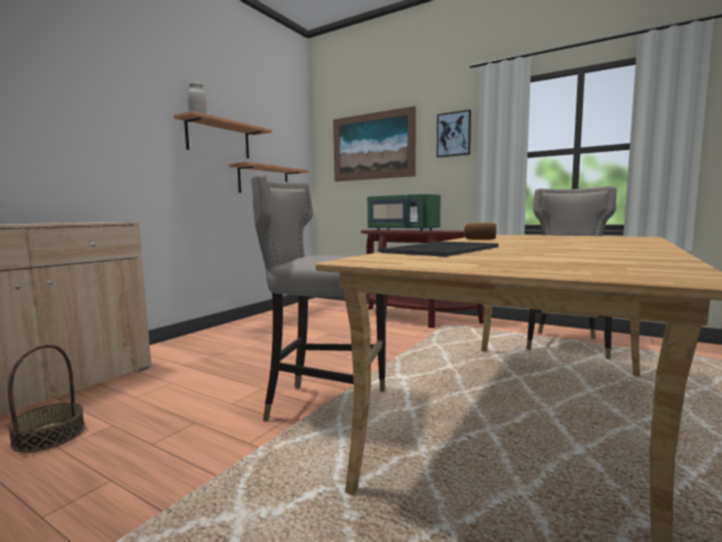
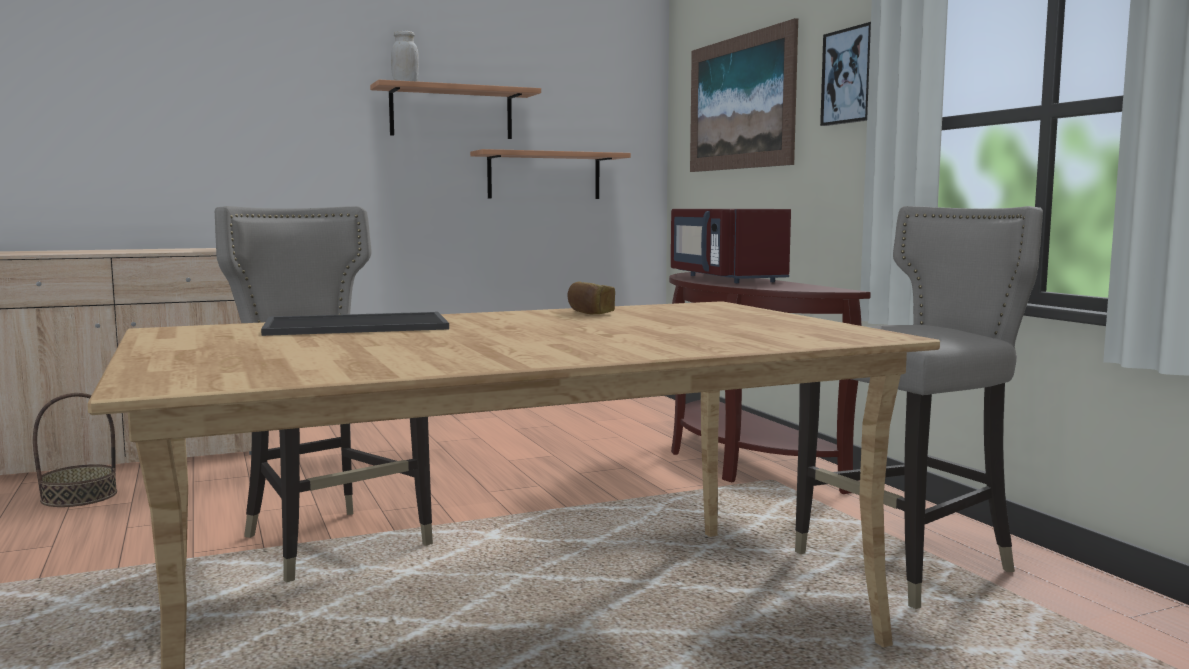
camera: 35 degrees right, 0 degrees up
green microwave [367,194,440,231] -> red microwave [671,209,791,283]

